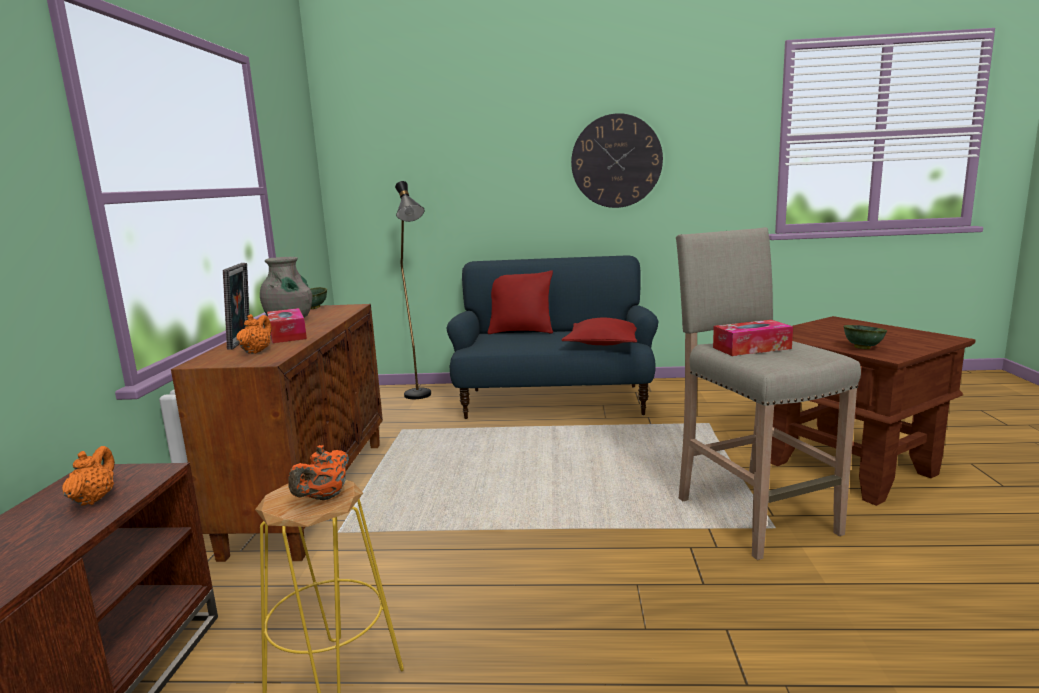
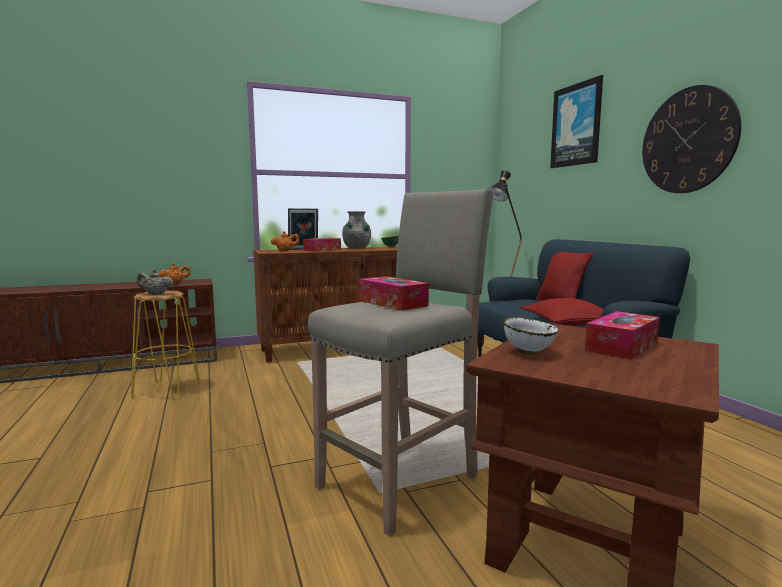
camera: 65 degrees right, 5 degrees down
orange teapot [288,445,349,500] -> beige teapot [137,269,173,295]
green bowl [844,325,887,349] -> white bowl [503,317,559,355]
none -> picture [550,75,603,168]
none -> tissue box [585,311,660,360]

